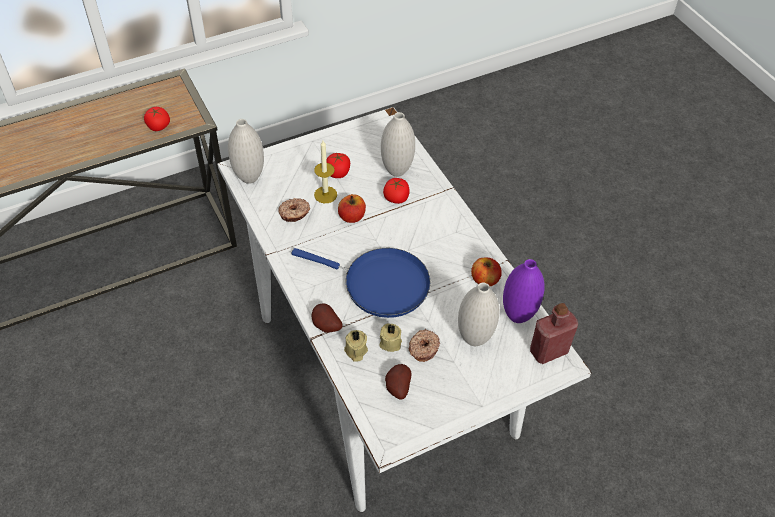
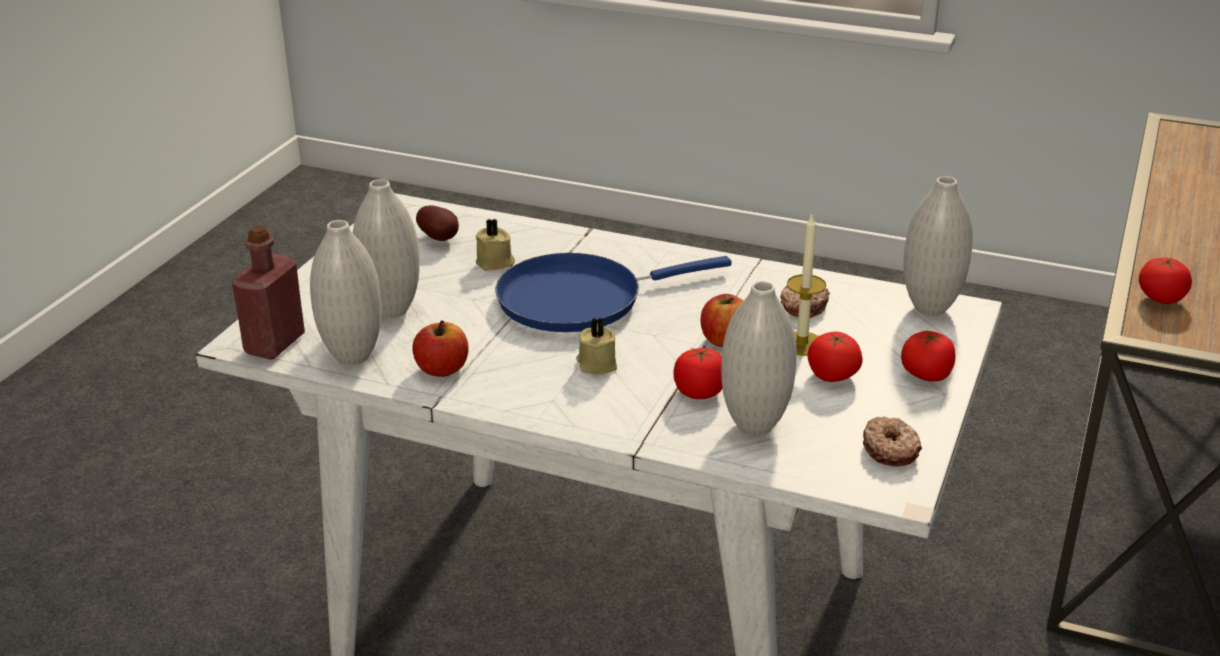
camera: 140 degrees right, 20 degrees down
potato [312,303,343,333] -> none
beige candle [344,330,368,362] -> beige candle moved to [576,318,617,375]
donut [409,329,440,362] -> donut moved to [863,416,922,467]
purple vase [503,259,545,323] -> white vase [310,220,382,365]
none -> tomato [901,330,956,382]

